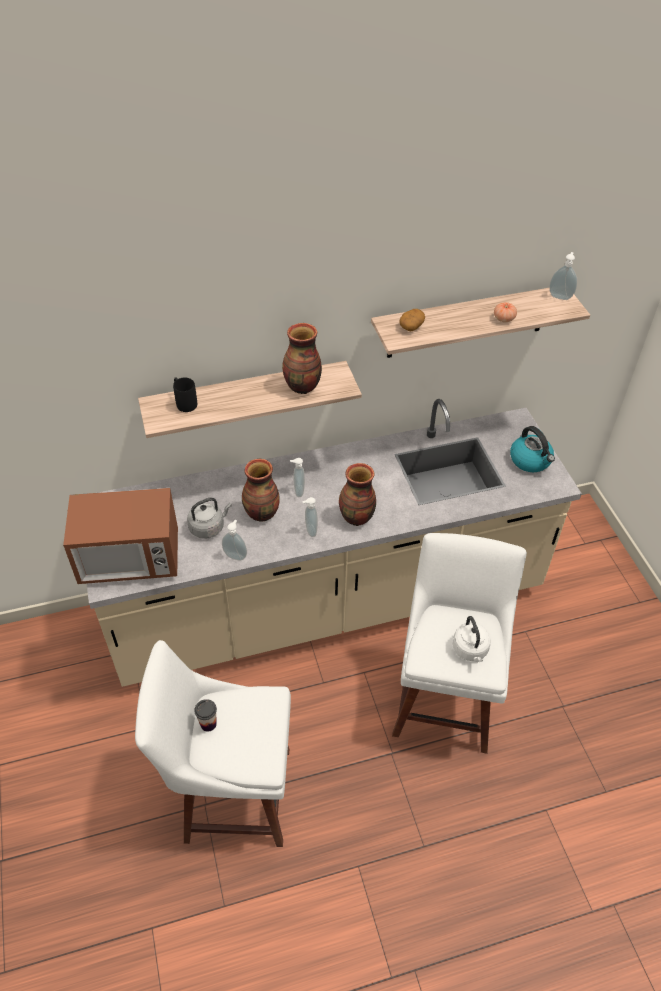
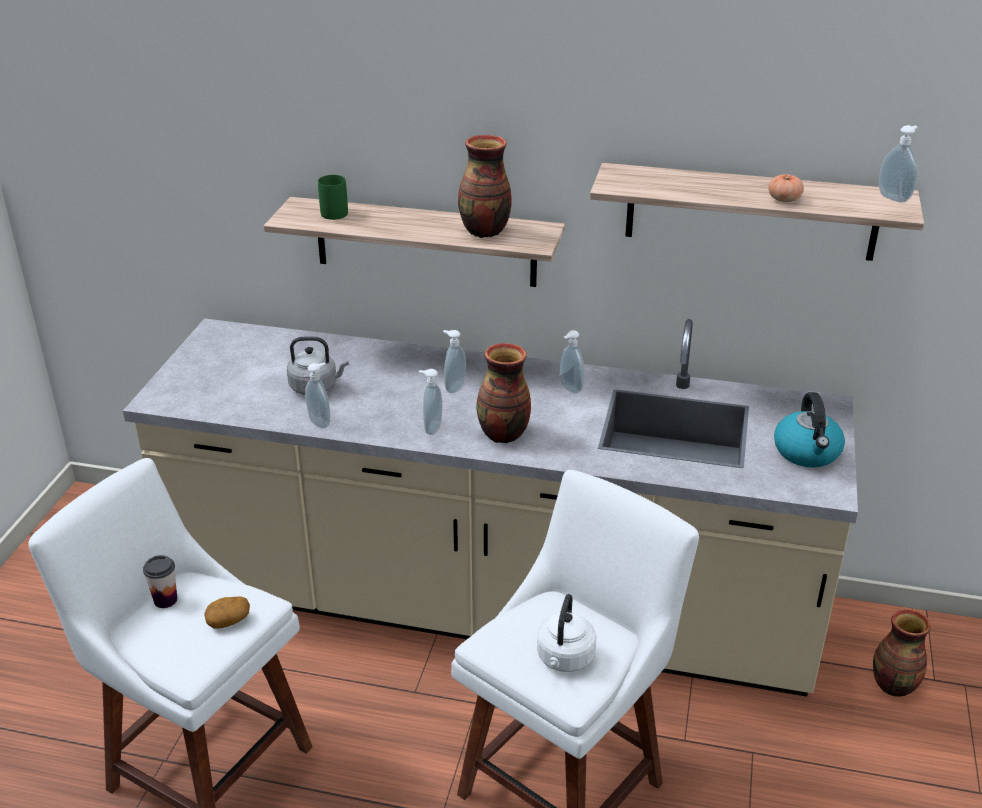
camera: 30 degrees right, 15 degrees down
microwave [63,488,178,584] -> none
black mug [173,377,197,412] -> green mug [318,175,348,220]
vase [242,459,280,522] -> vase moved to [873,609,931,697]
potato [399,309,425,331] -> potato moved to [205,596,250,628]
none -> soap dispenser [559,330,584,394]

